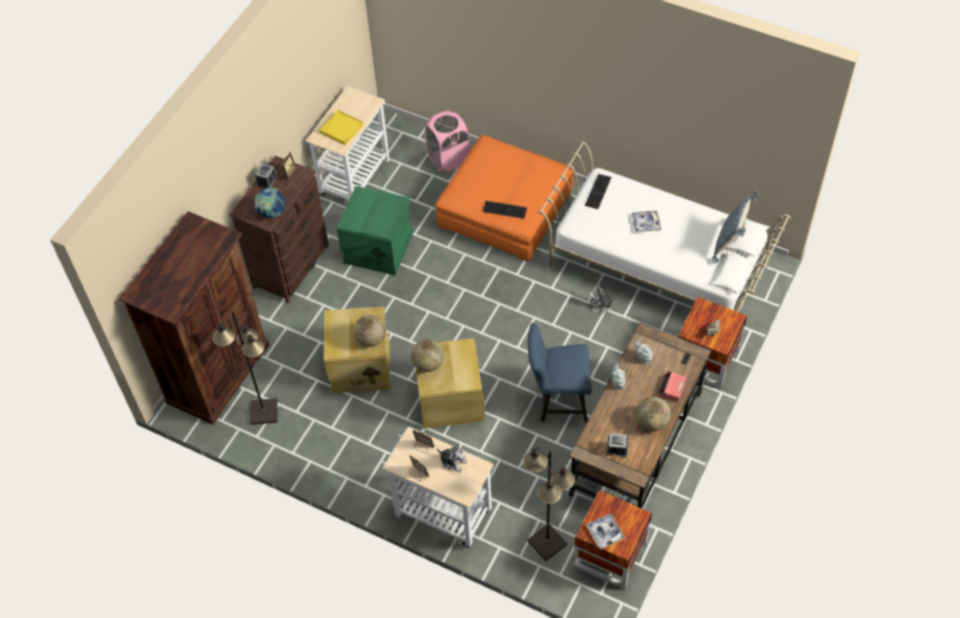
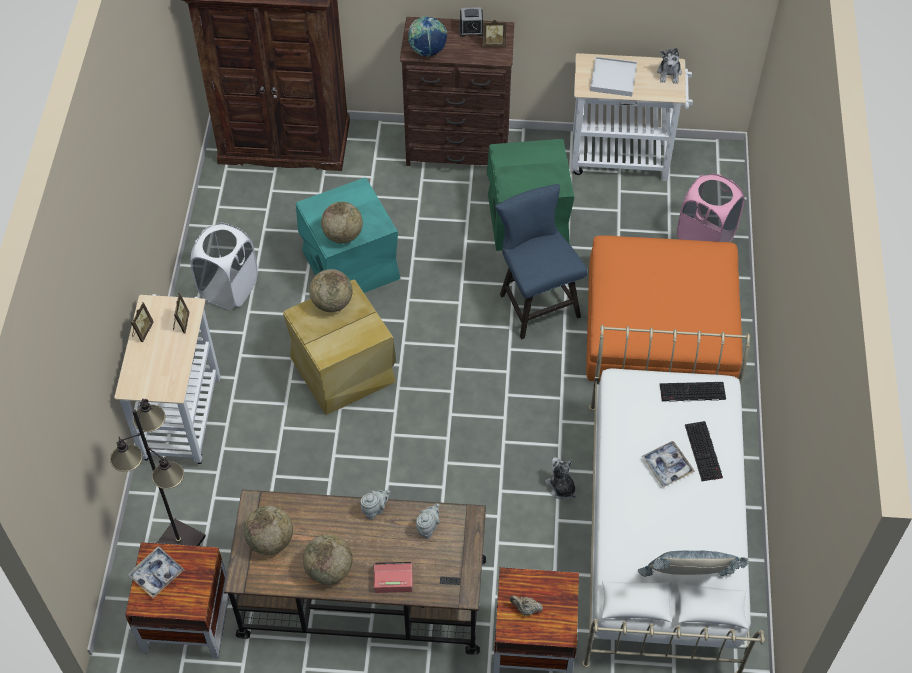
camera: 65 degrees right, 0 degrees up
black floor lamp [213,311,278,425] -> none
yellow tray [319,110,363,145] -> white tray [590,57,637,97]
beige storage box [324,307,390,393] -> turquoise storage box [296,177,401,293]
plush toy [437,445,467,473] -> plush toy moved to [657,48,682,84]
keyboard [483,201,527,219] -> keyboard moved to [685,421,723,481]
blue chair [528,323,592,423] -> blue chair moved to [495,184,587,339]
alarm clock [606,433,628,457] -> globe [244,506,293,555]
none -> white laundry basket [190,223,258,310]

